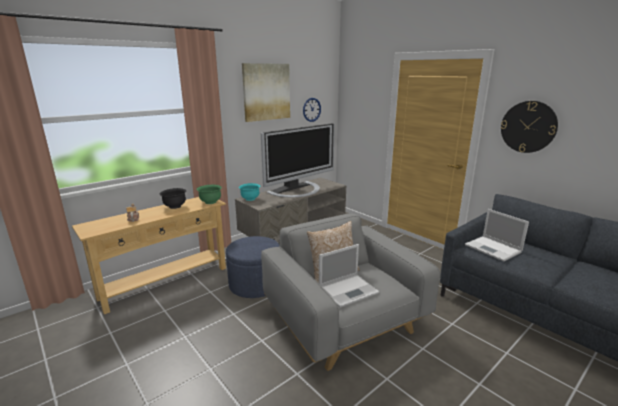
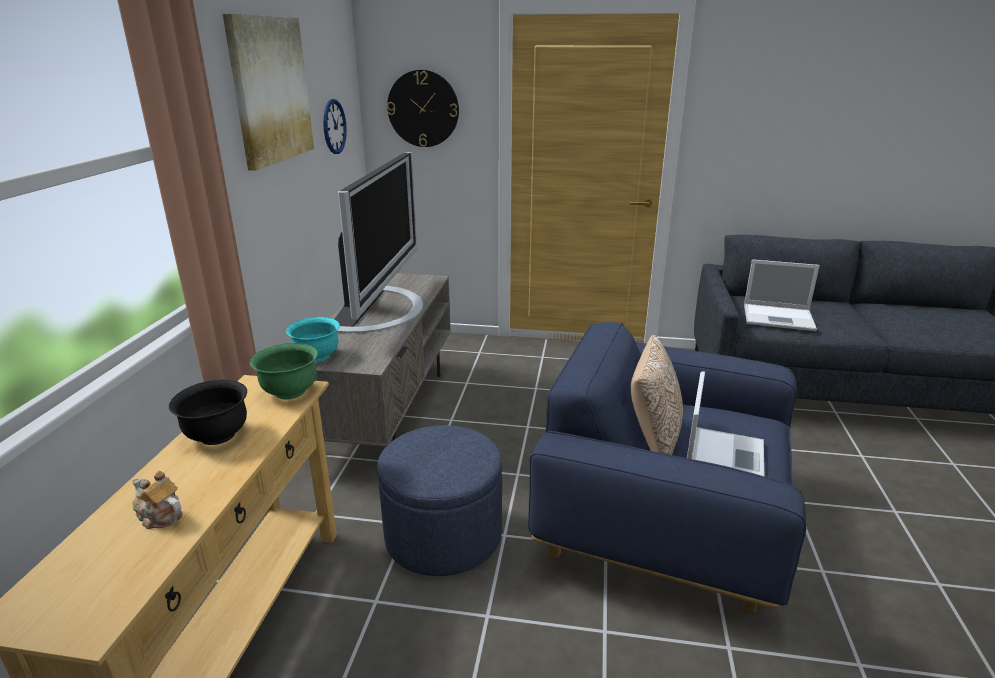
camera: 40 degrees left, 5 degrees up
grey armchair [261,213,440,371] -> blue armchair [528,322,806,612]
wall clock [501,101,558,153] -> wall clock moved to [387,70,459,147]

